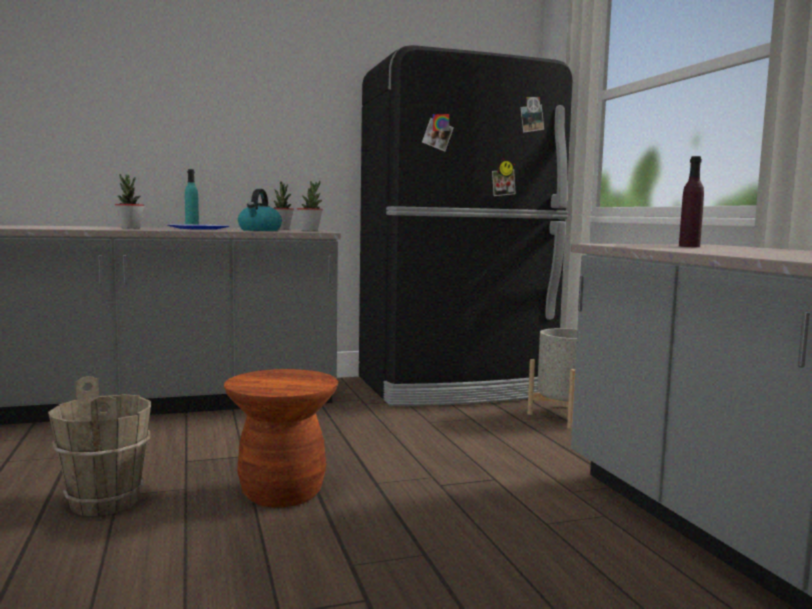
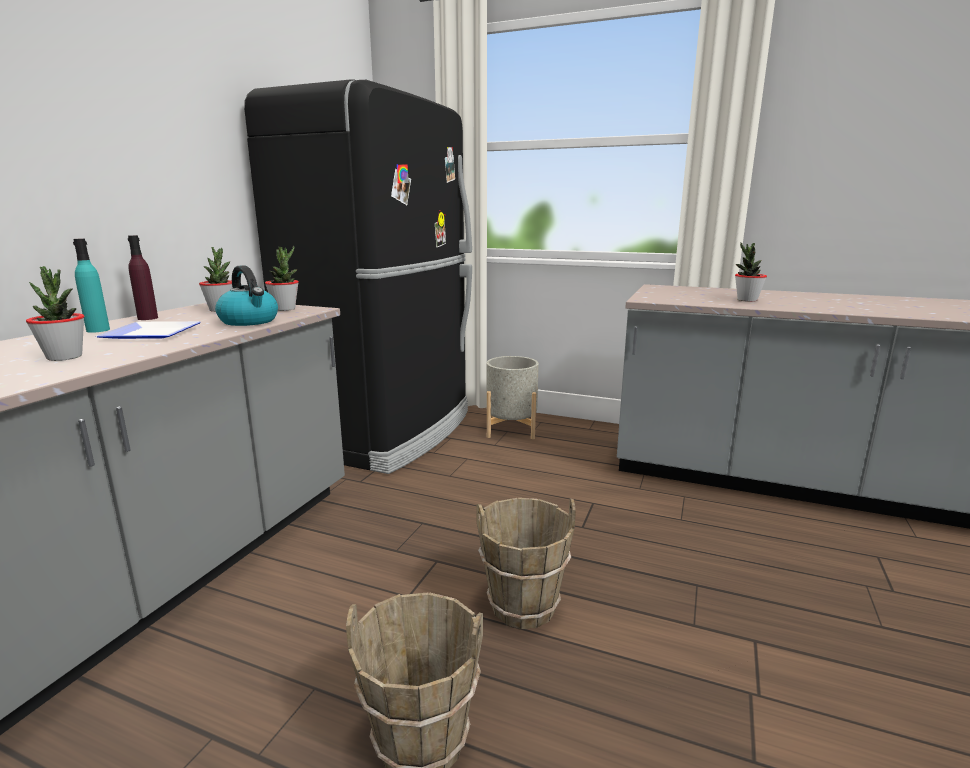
camera: 50 degrees left, 10 degrees up
brown stool [224,369,338,508] -> brown bucket [476,498,576,629]
purple bottle [679,156,704,247] -> purple bottle moved to [128,235,158,320]
none -> potted plant [735,243,767,302]

